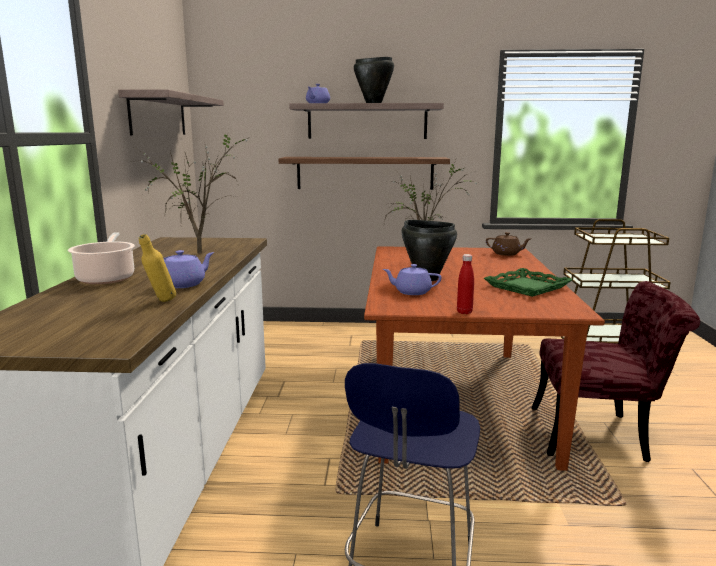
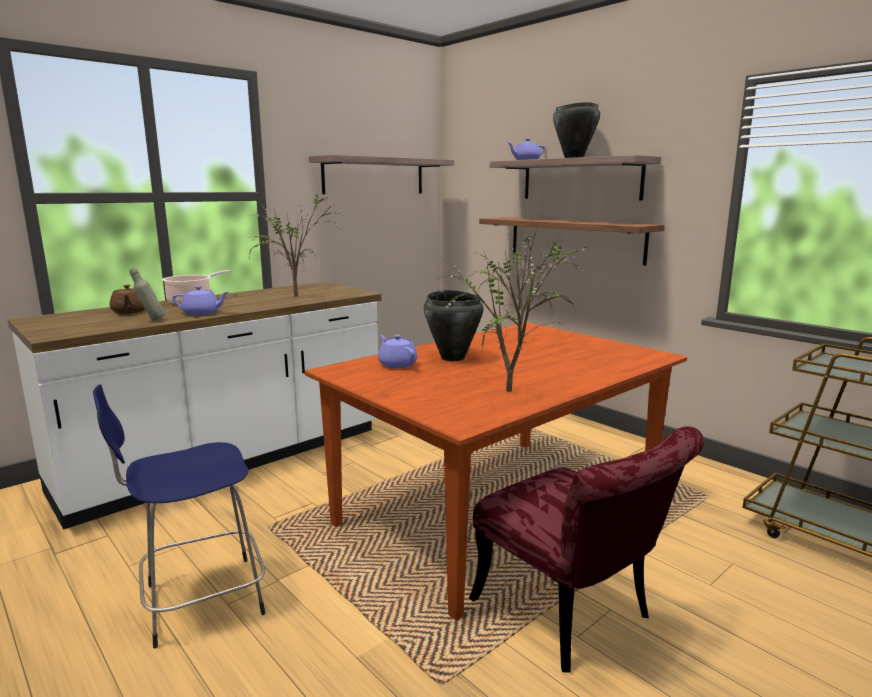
camera: 45 degrees right, 0 degrees up
yellow bottle [139,234,176,302] -> grey bottle [129,268,165,321]
red bottle [457,254,474,314] -> none
green tray [484,268,573,297] -> potted plant [442,235,586,392]
brown teapot [486,232,531,256] -> brown teapot moved to [110,285,145,314]

